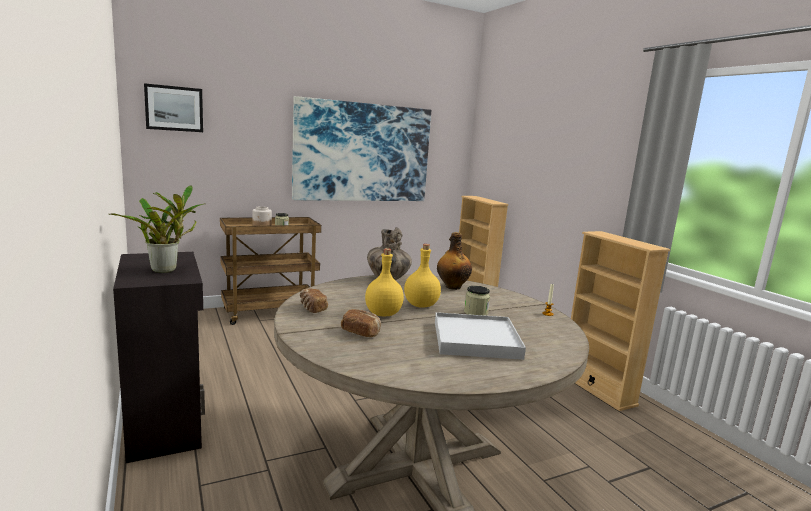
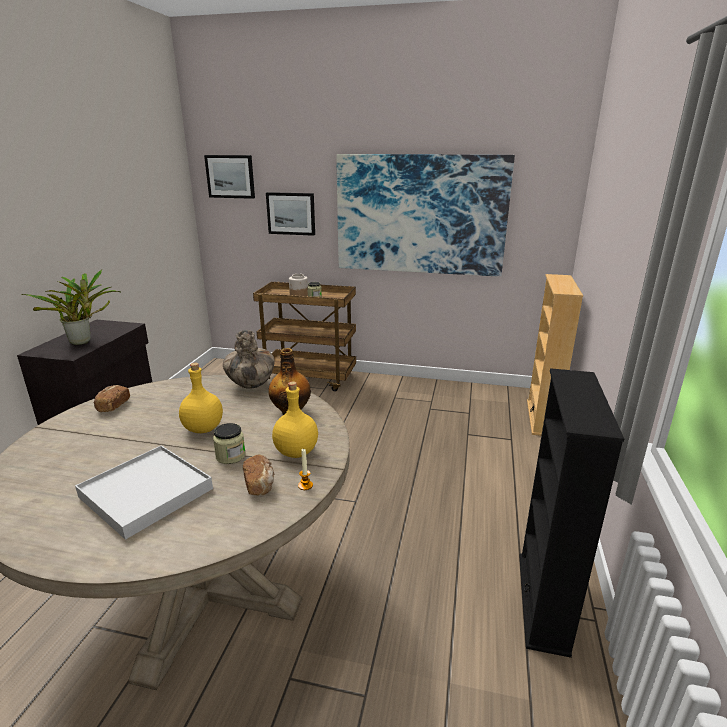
camera: 40 degrees right, 10 degrees up
bread [341,309,381,337] -> bread moved to [243,455,274,496]
yellow bottle [365,248,404,316] -> yellow bottle moved to [272,381,318,458]
beige bookcase [571,231,670,411] -> black bookcase [519,369,624,658]
none -> picture [266,192,315,236]

